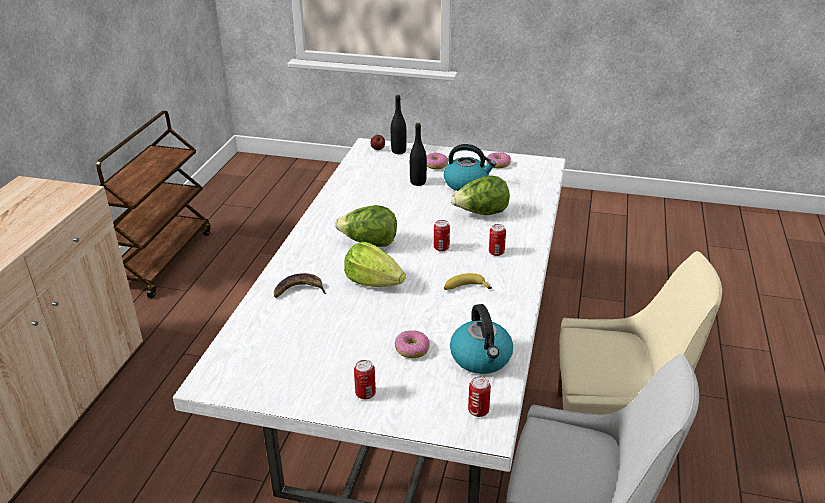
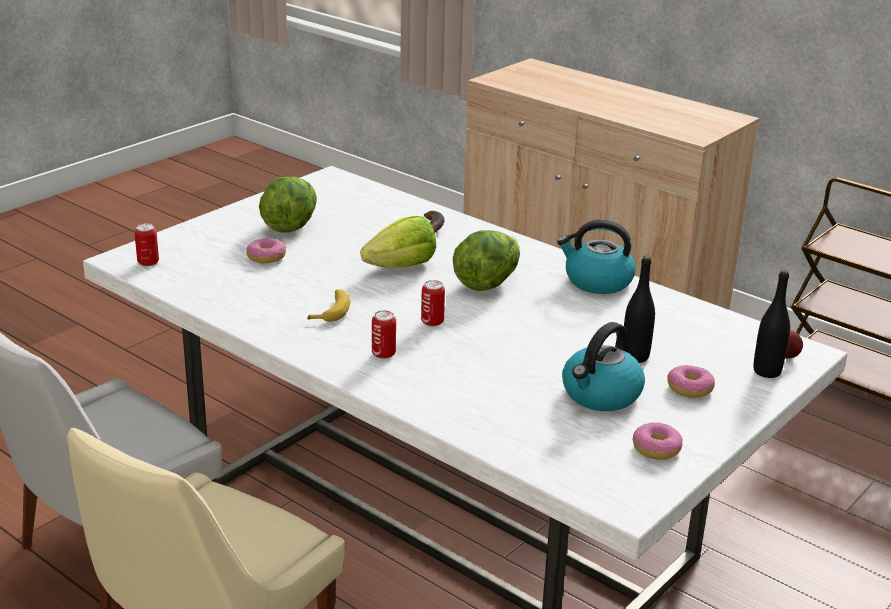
camera: 115 degrees right, 5 degrees down
can [354,360,376,399] -> none
kettle [450,304,513,374] -> kettle moved to [557,220,636,294]
lettuce [451,176,510,215] -> lettuce moved to [259,176,317,233]

